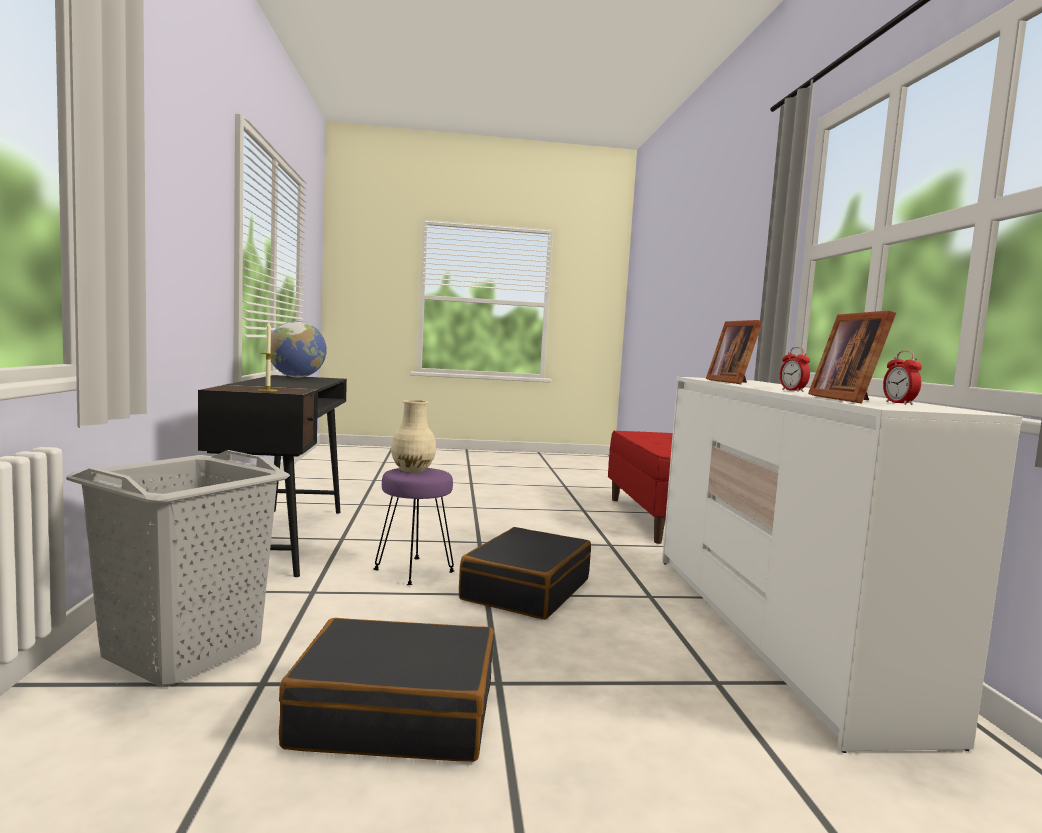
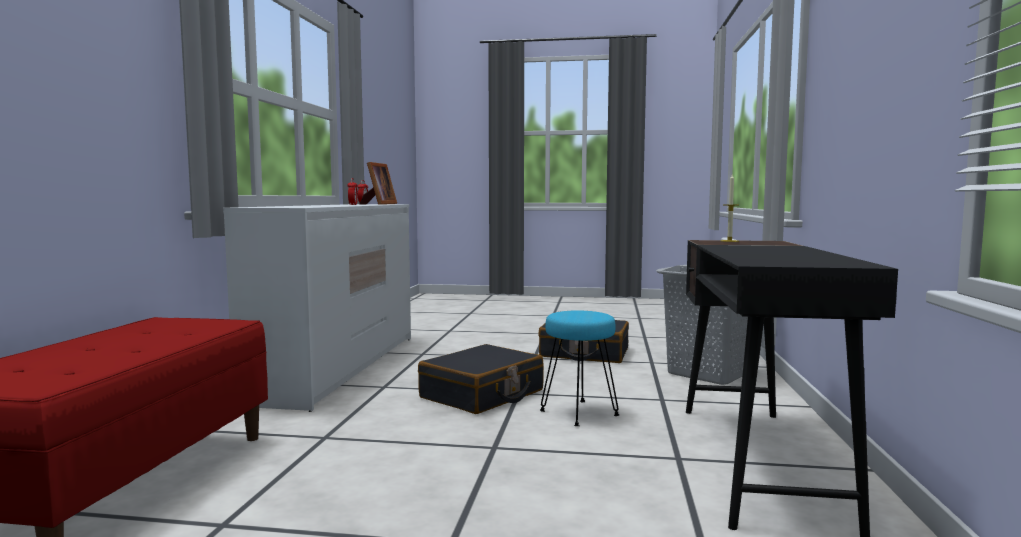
camera: 165 degrees left, 0 degrees up
globe [271,321,327,378] -> none
purple stool [374,468,454,585] -> turquoise stool [540,310,620,426]
beige vase [391,400,436,473] -> none
picture frame [706,320,763,384] -> none

